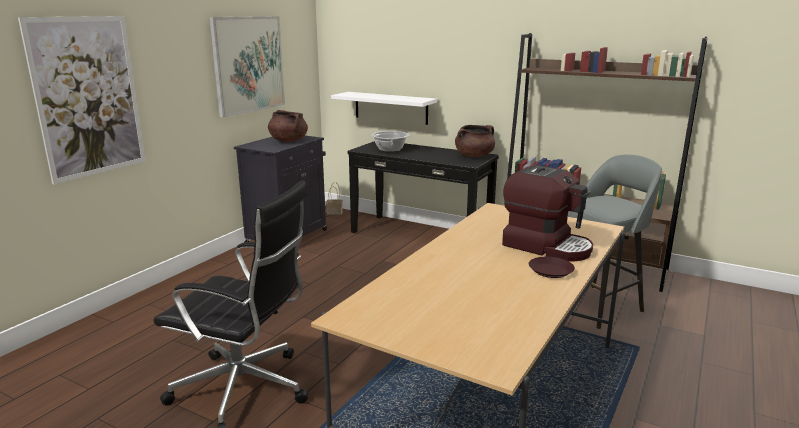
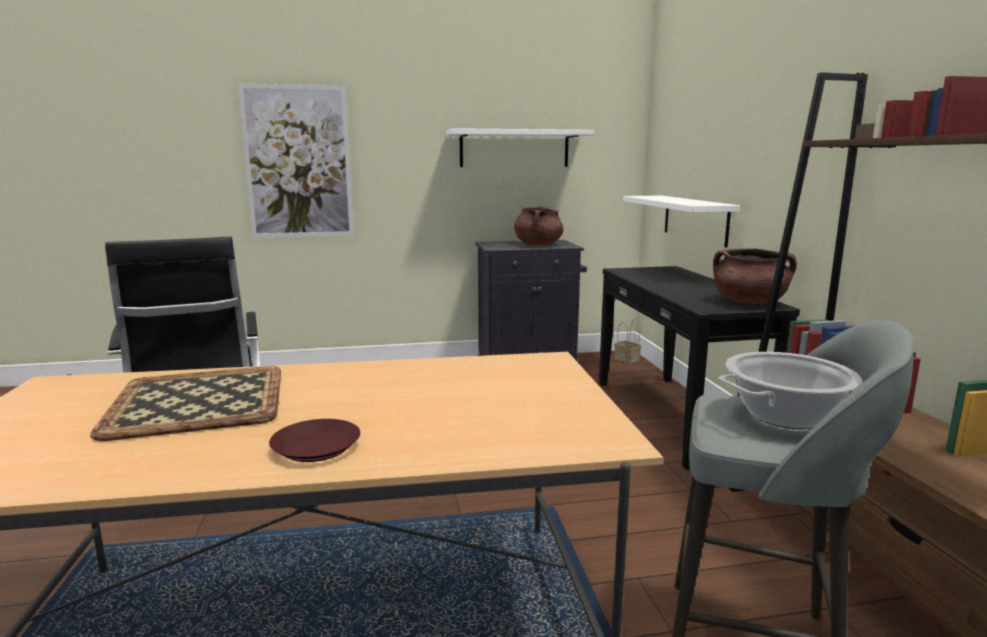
camera: 50 degrees right, 5 degrees down
picture [209,16,285,117] -> white shelf [446,128,594,167]
cooking pot [371,131,409,152] -> cooking pot moved to [719,352,862,429]
coffee machine [502,165,593,262] -> none
none -> tray [90,366,281,441]

